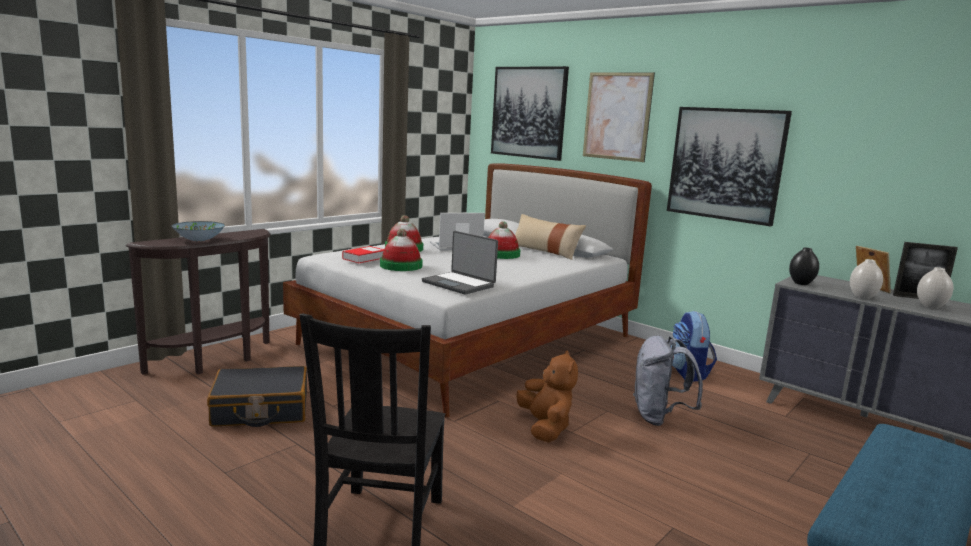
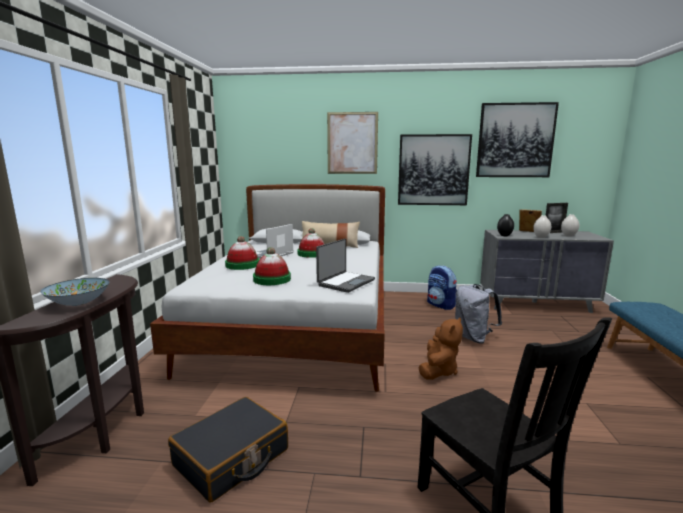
camera: 35 degrees left, 0 degrees up
book [342,246,384,263] -> none
laptop [422,231,498,294] -> laptop turned 60 degrees counterclockwise [316,239,375,293]
picture [491,66,569,161] -> picture moved to [476,102,559,177]
brown plush toy [516,350,578,443] -> brown plush toy turned 75 degrees clockwise [419,317,463,380]

